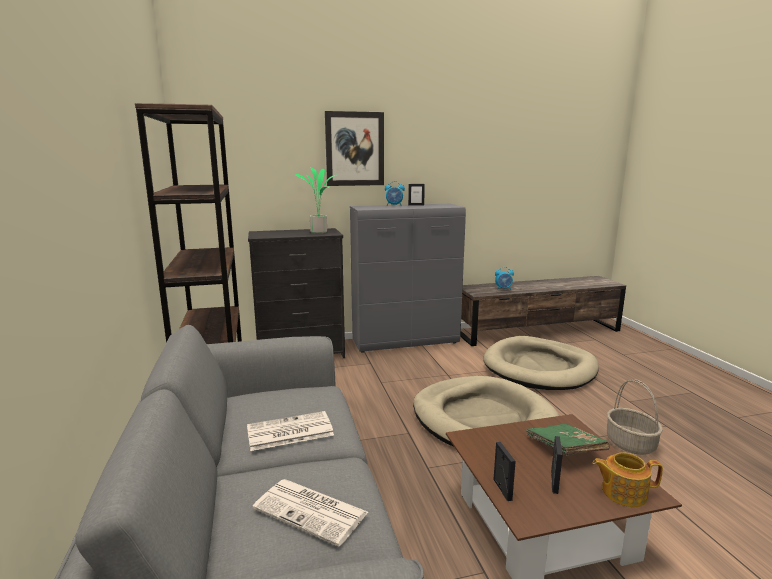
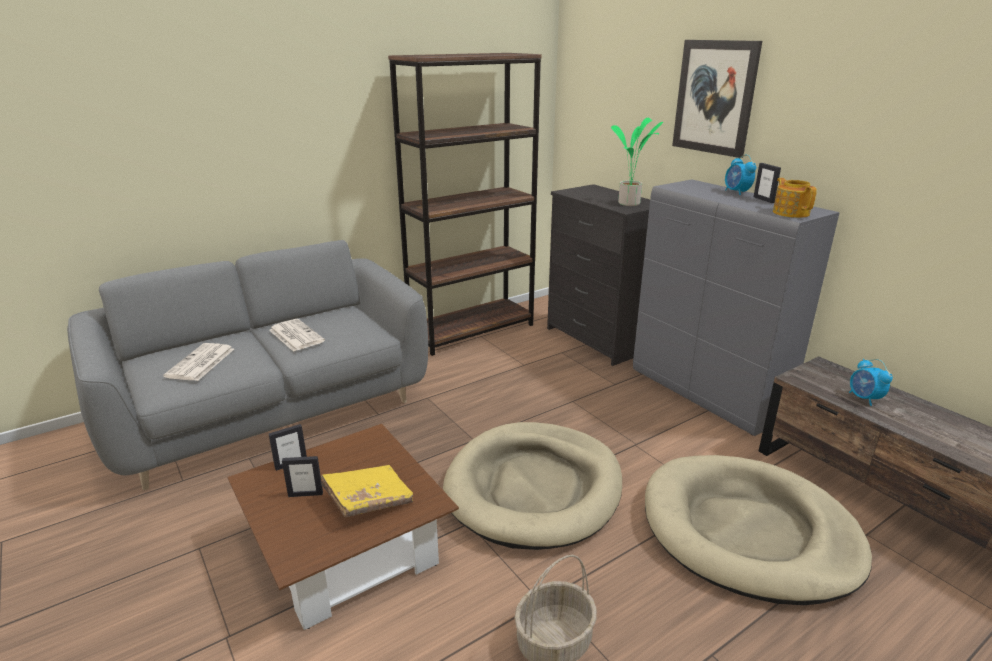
camera: 70 degrees right, 10 degrees up
green book [526,424,610,456] -> yellow book [321,465,413,517]
teapot [592,452,663,507] -> teapot moved to [773,178,817,218]

